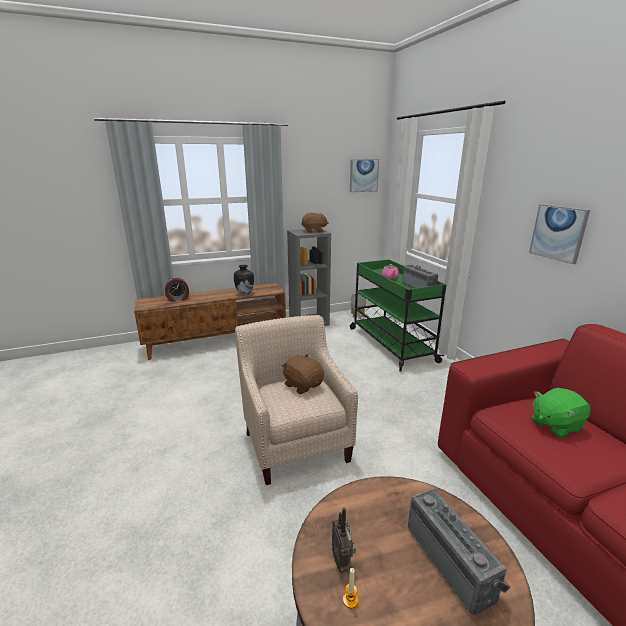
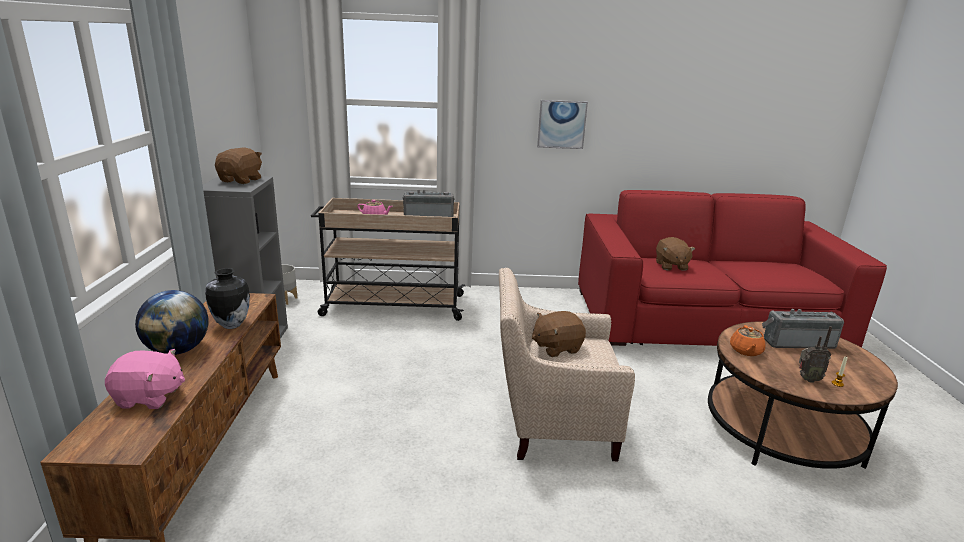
camera: 70 degrees left, 0 degrees up
alarm clock [165,277,189,302] -> pink plush toy [105,349,185,409]
picture [350,159,379,192] -> none
green cart [350,260,446,371] -> beige cart [311,198,465,321]
green plush toy [532,388,590,438] -> brown plush toy [656,237,695,271]
none -> globe [135,290,209,355]
none -> orange teapot [730,325,765,356]

